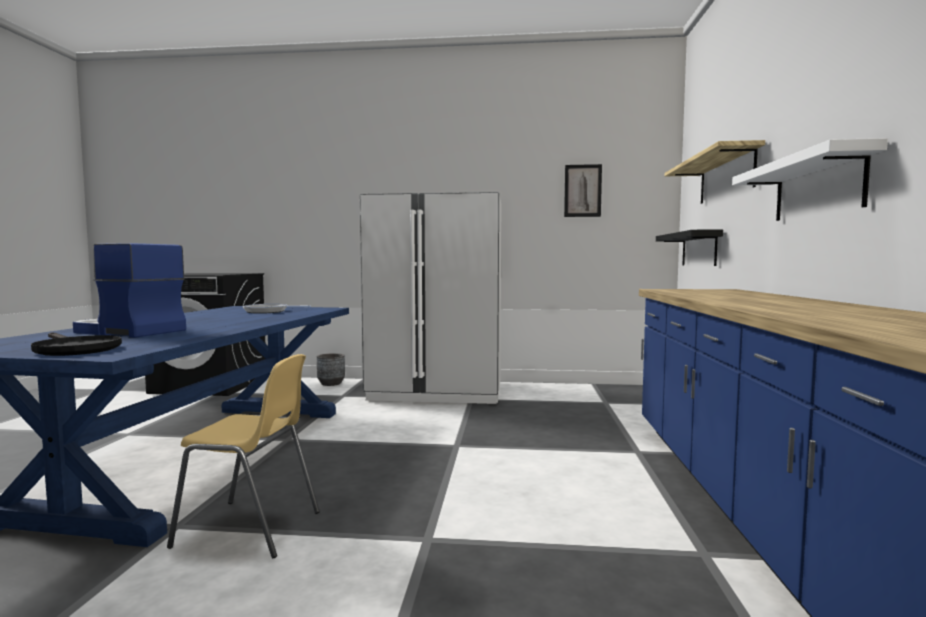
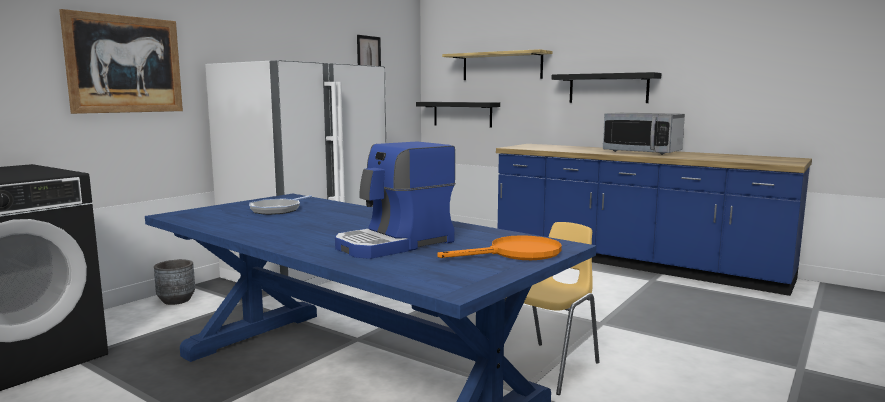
camera: 60 degrees left, 5 degrees up
black frying pan [31,332,122,356] -> orange frying pan [437,235,562,260]
white shelf [732,138,888,221] -> black shelf [551,72,662,103]
none -> picture [59,9,183,114]
none -> microwave [603,113,685,155]

